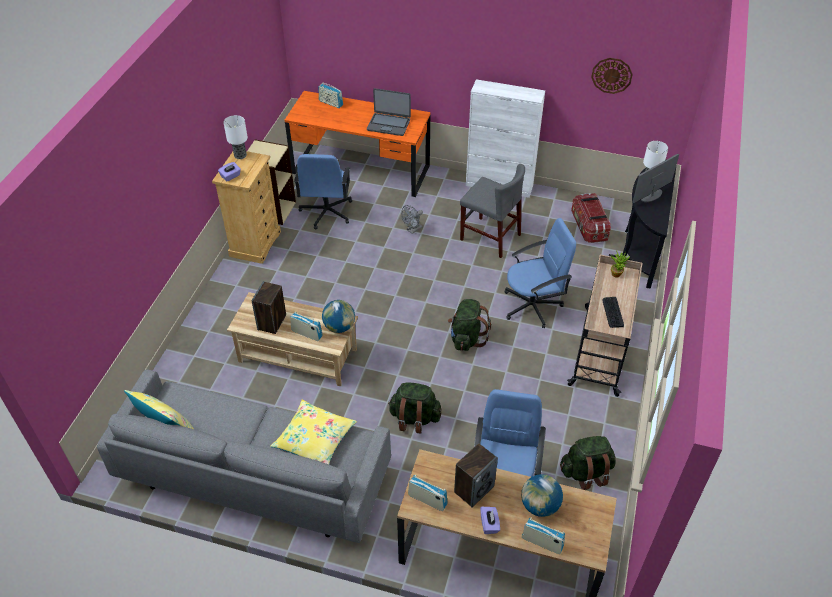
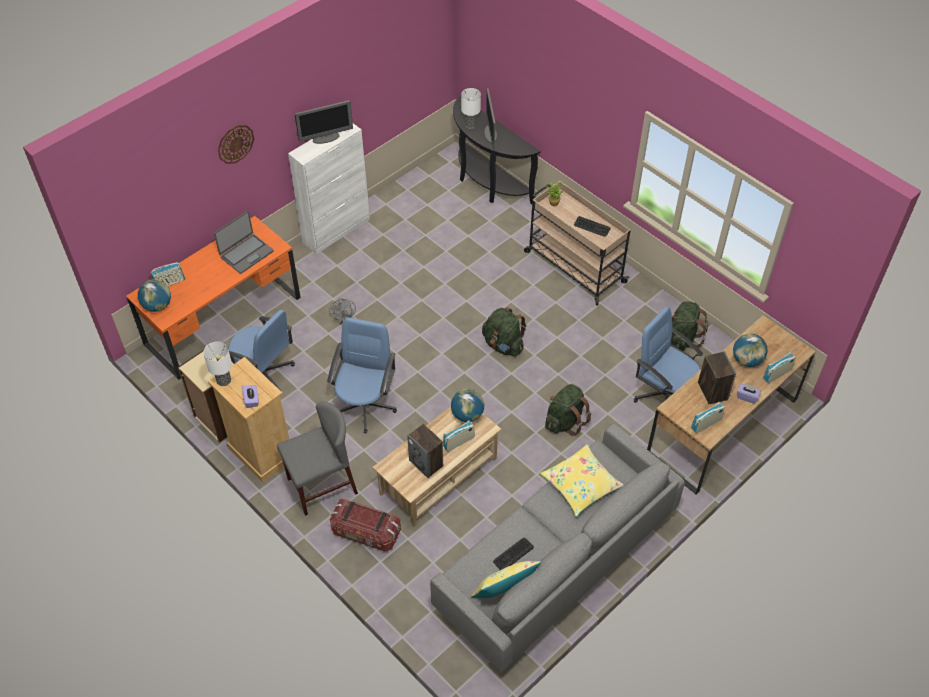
camera: 60 degrees left, 5 degrees up
grey chair [460,164,525,258] -> grey chair moved to [277,401,358,516]
blue office chair [505,218,576,328] -> blue office chair moved to [327,317,397,433]
storage box [571,193,611,243] -> storage box moved to [330,499,401,552]
wall clock [591,58,633,94] -> wall clock moved to [218,125,254,164]
none -> globe [138,279,171,312]
none -> monitor [295,100,353,144]
none -> keyboard [493,538,534,570]

